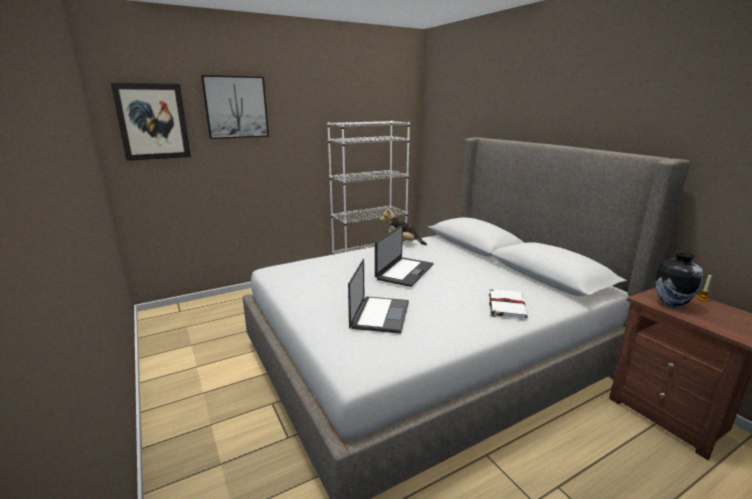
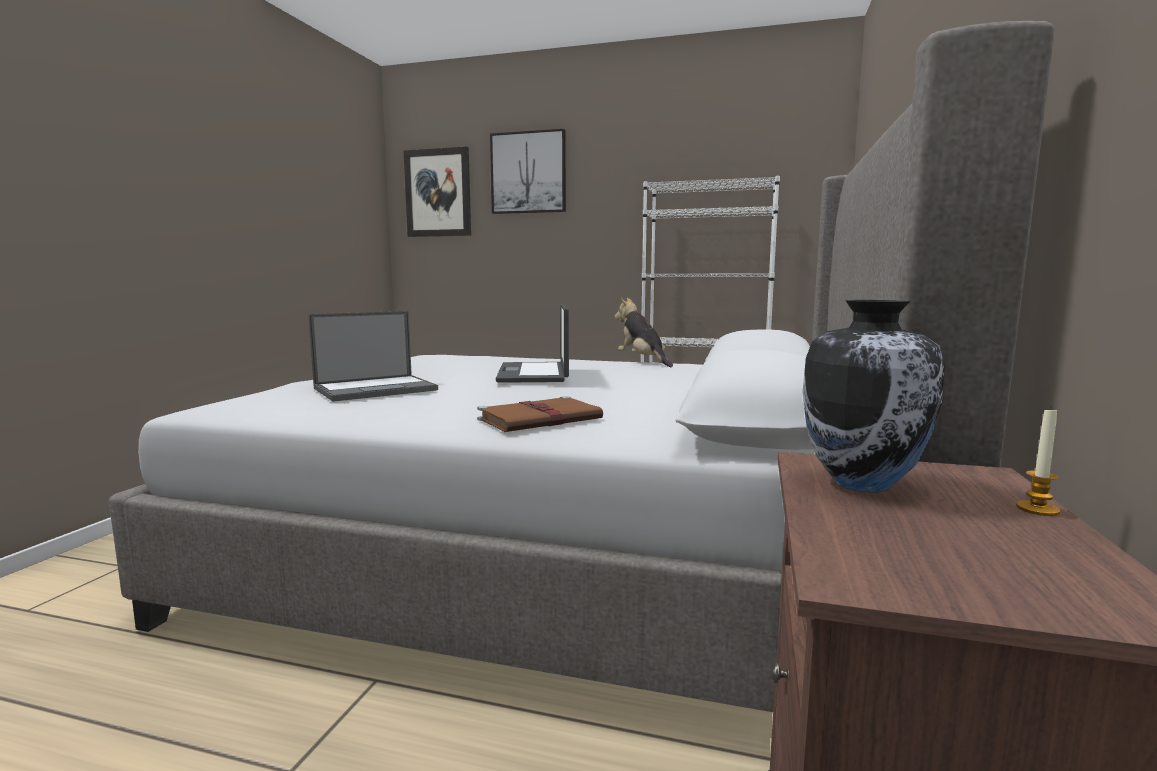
camera: 45 degrees right, 10 degrees down
laptop [375,225,434,287] -> laptop turned 105 degrees clockwise [495,303,569,383]
white book [489,289,528,320] -> brown book [477,396,603,432]

